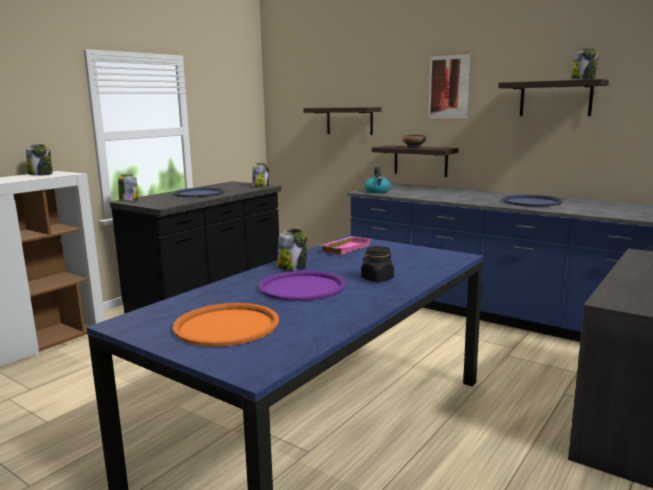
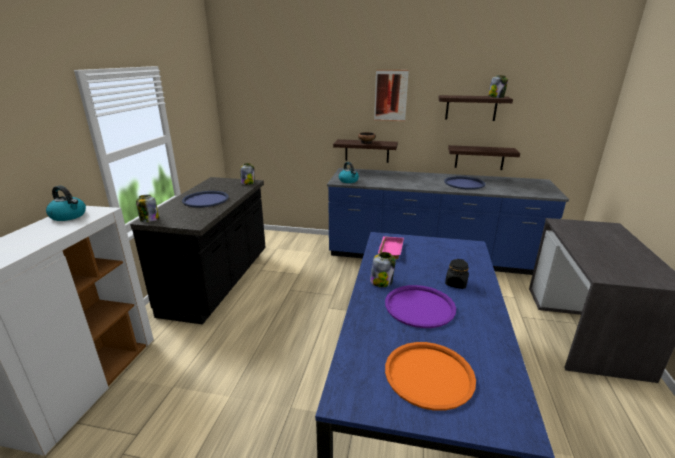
camera: 25 degrees left, 10 degrees up
jar [26,144,53,176] -> kettle [46,186,86,221]
shelf [304,107,382,135] -> shelf moved to [448,145,520,170]

